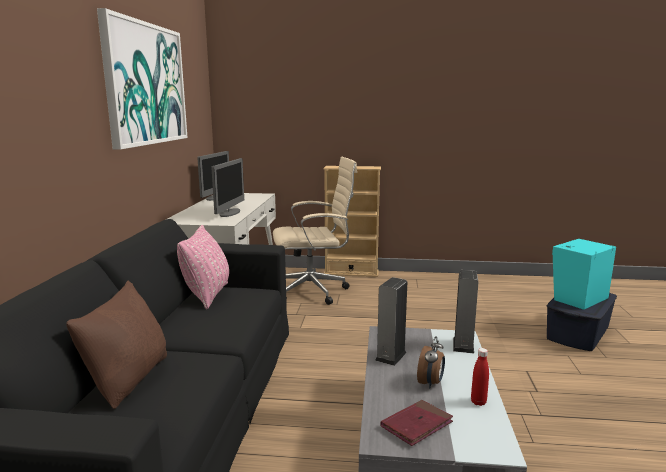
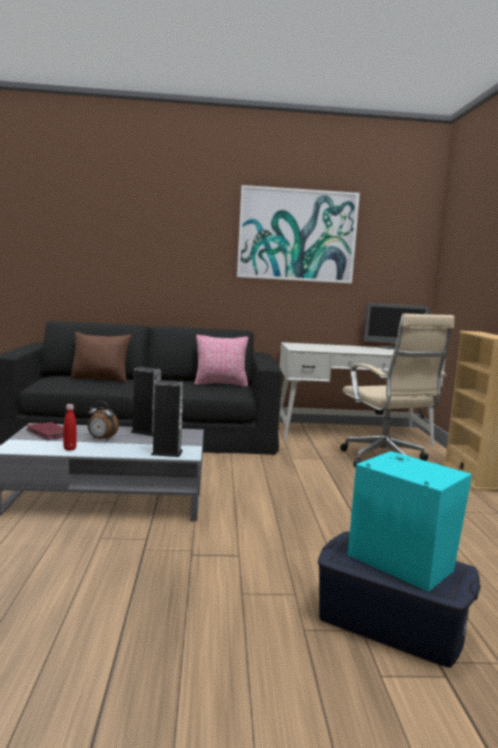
camera: 80 degrees right, 5 degrees down
monitor [211,158,244,217] -> none

